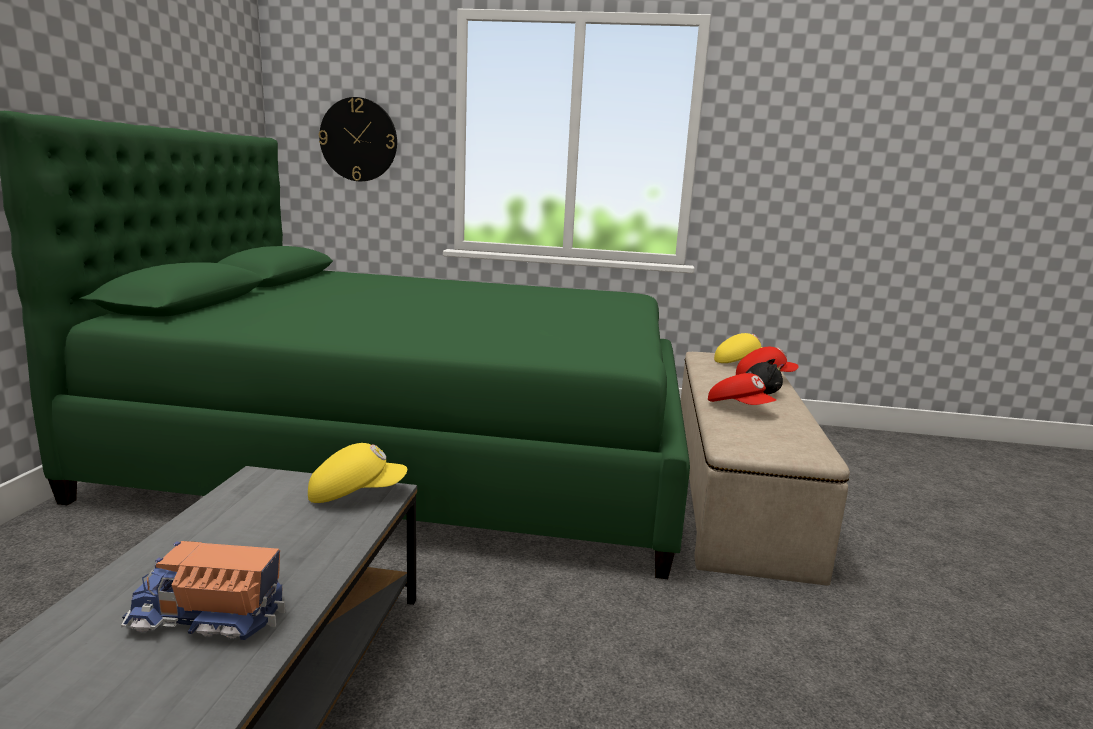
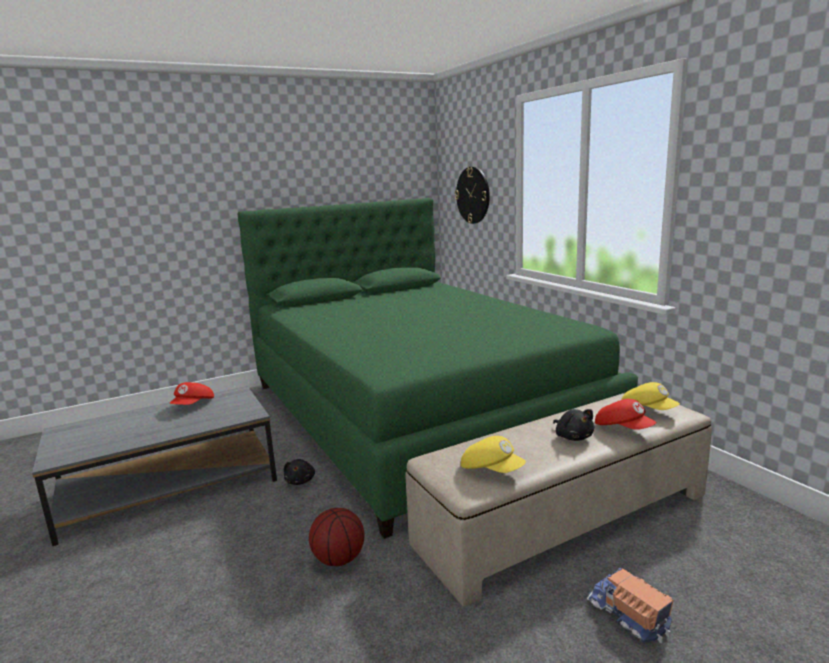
camera: 55 degrees right, 0 degrees up
toy truck [121,541,286,640] -> toy truck moved to [587,568,674,644]
yellow cap [308,443,407,503] -> yellow cap moved to [461,436,526,473]
red cap [708,373,776,405] -> red cap moved to [169,382,214,405]
none -> black plush toy [284,459,315,485]
none -> basketball [309,508,364,566]

